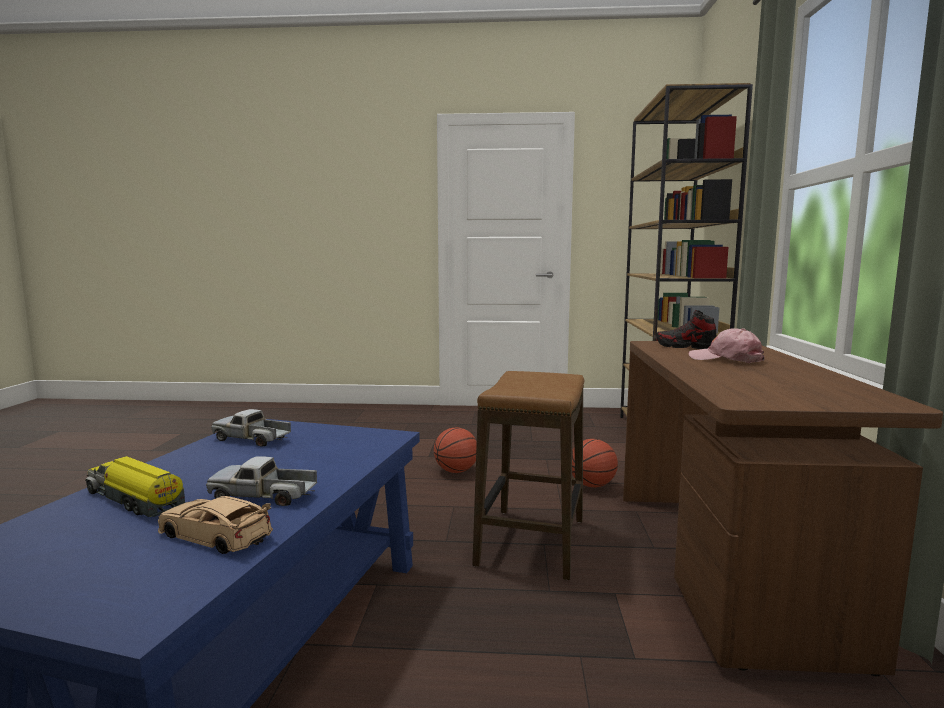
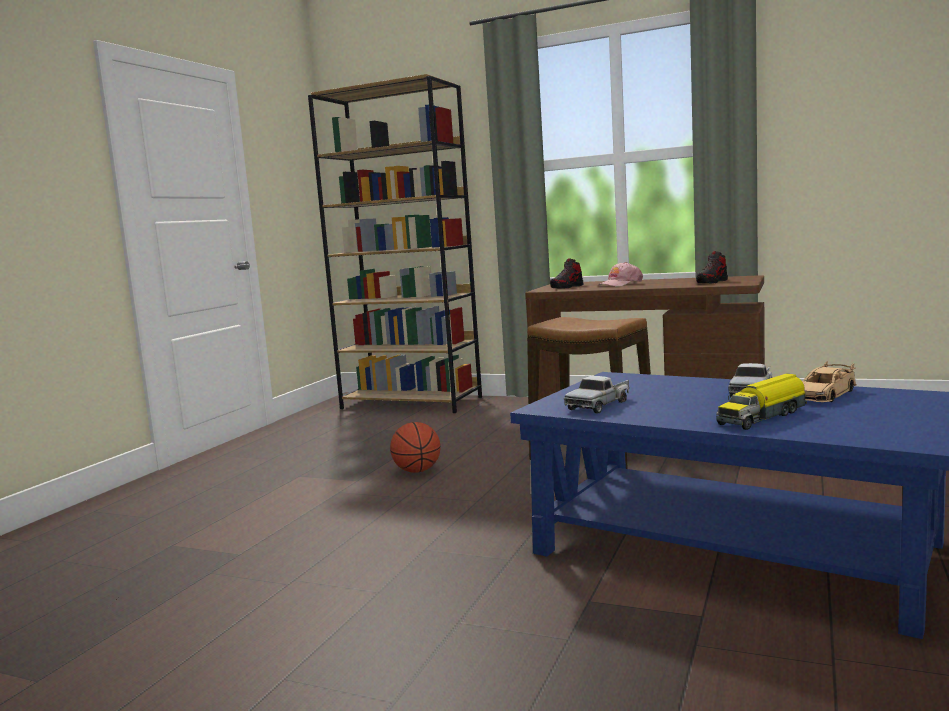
camera: 70 degrees left, 0 degrees up
basketball [572,439,618,487] -> none
none -> shoe [696,251,728,283]

